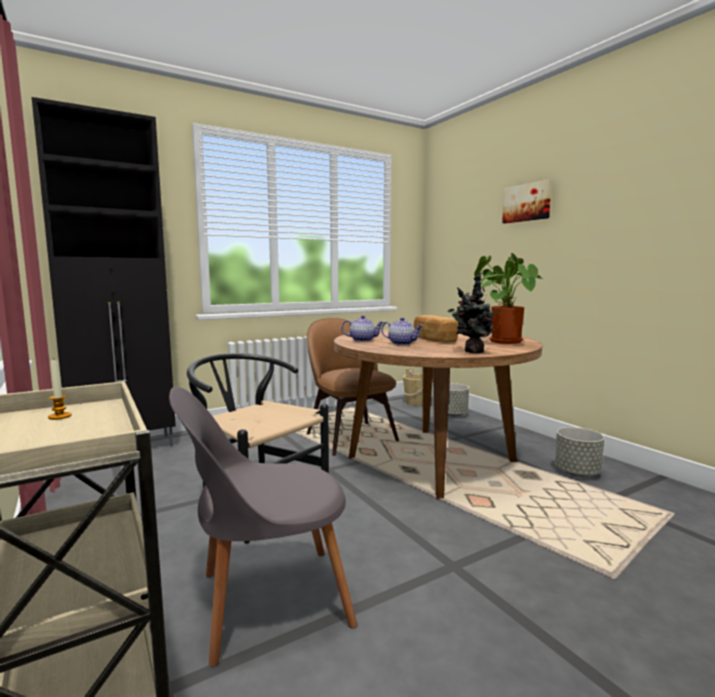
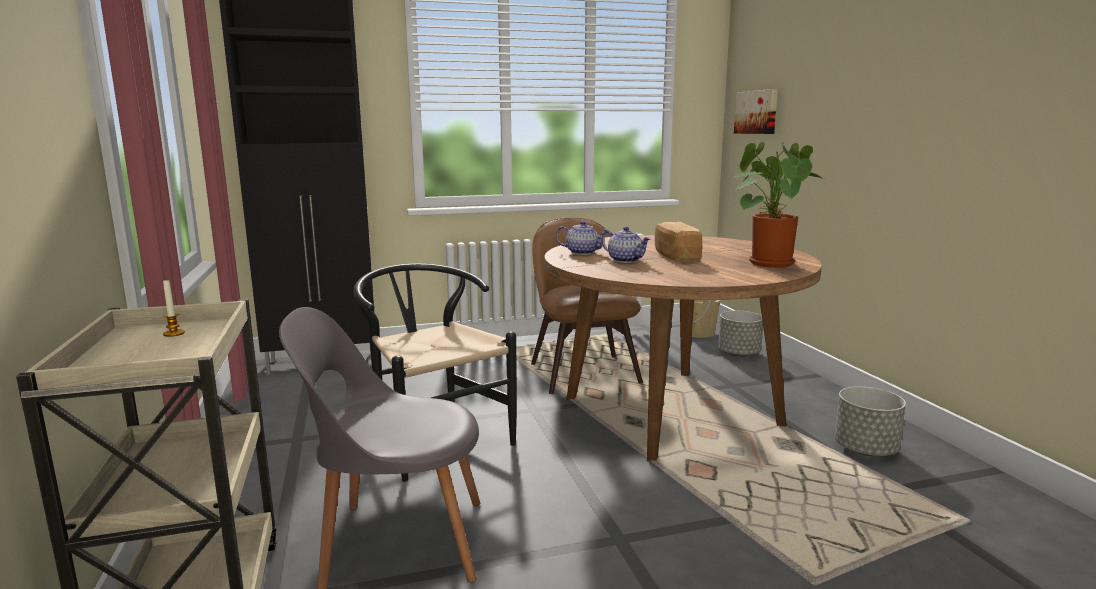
camera: 15 degrees right, 5 degrees up
potted plant [448,272,501,353] -> none
picture [502,180,552,223] -> picture moved to [734,89,778,134]

